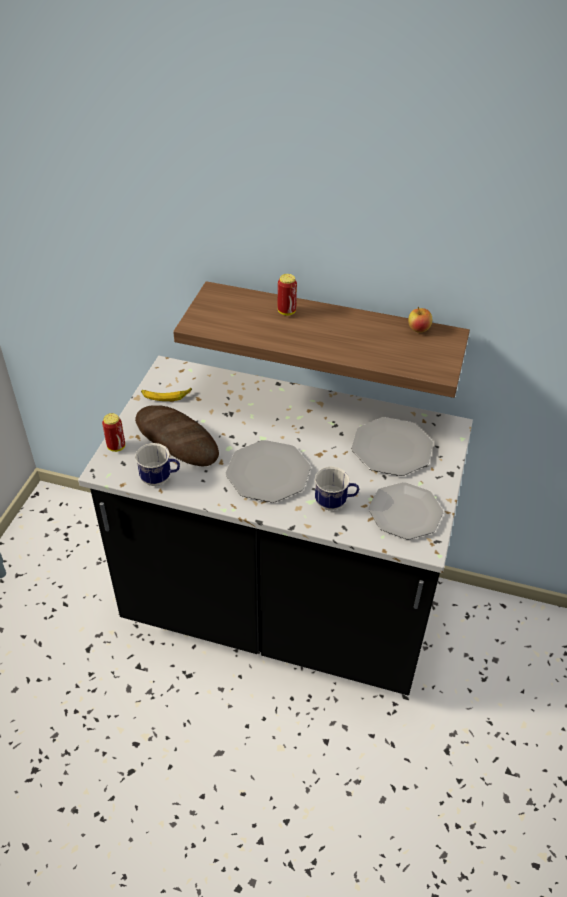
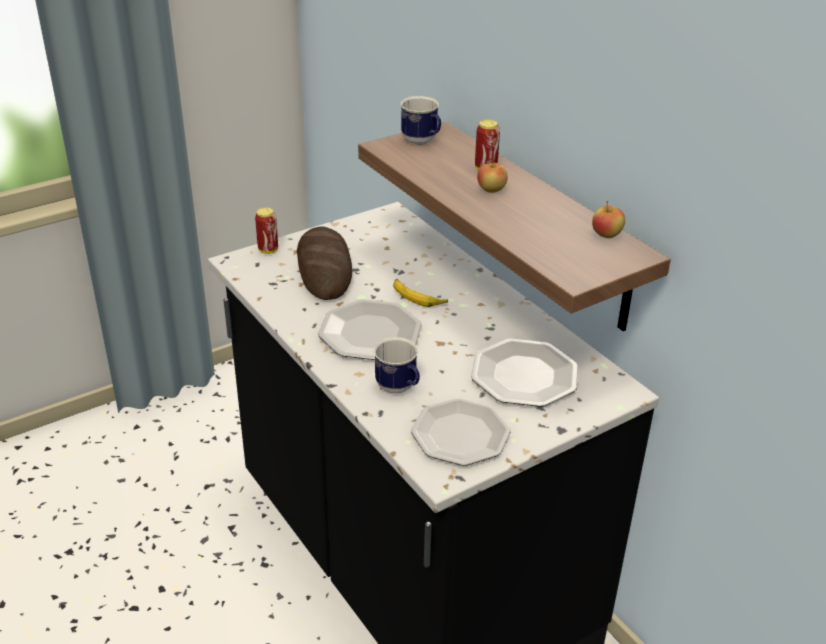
camera: 40 degrees right, 10 degrees down
mug [135,443,180,486] -> mug moved to [400,96,441,145]
banana [141,388,192,401] -> banana moved to [393,279,448,307]
none -> apple [477,157,508,193]

